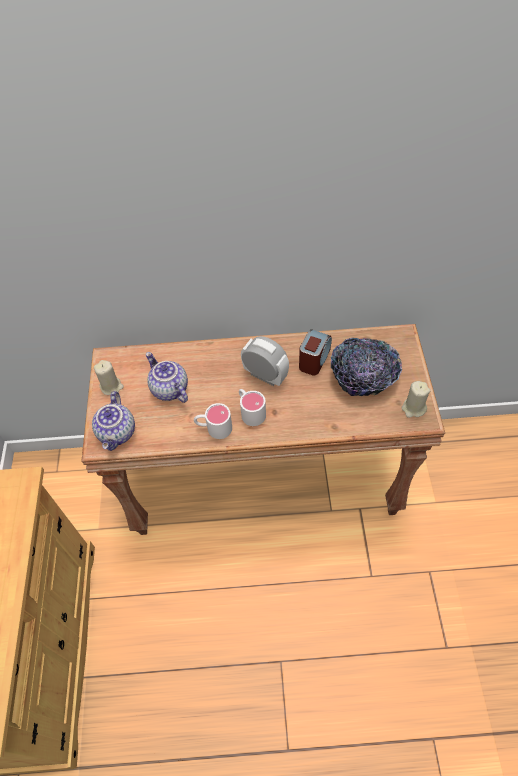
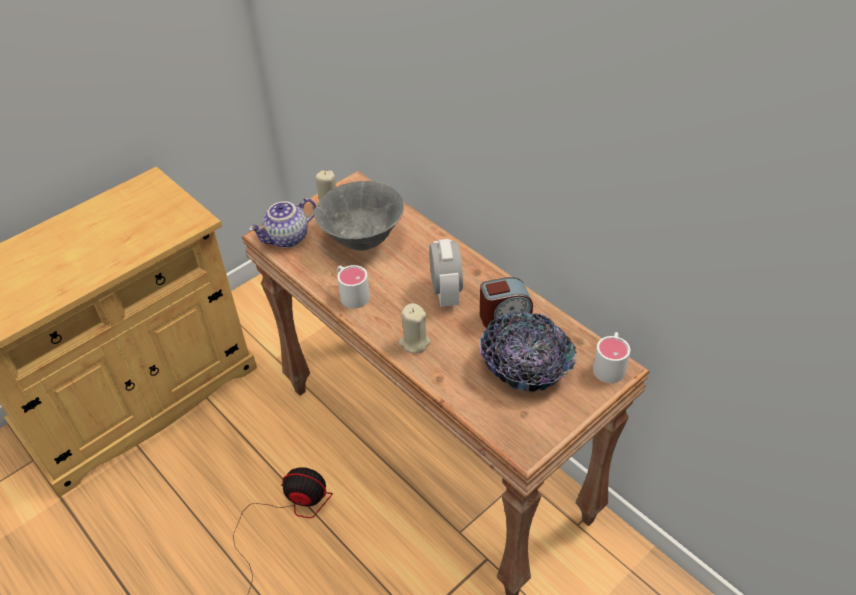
camera: 50 degrees right, 10 degrees down
teapot [146,352,188,403] -> grey bowl [314,181,404,251]
white mug [239,389,266,426] -> white mug moved to [593,332,630,383]
beige candle [402,381,430,418] -> beige candle moved to [398,303,430,353]
none -> fan [233,467,333,593]

